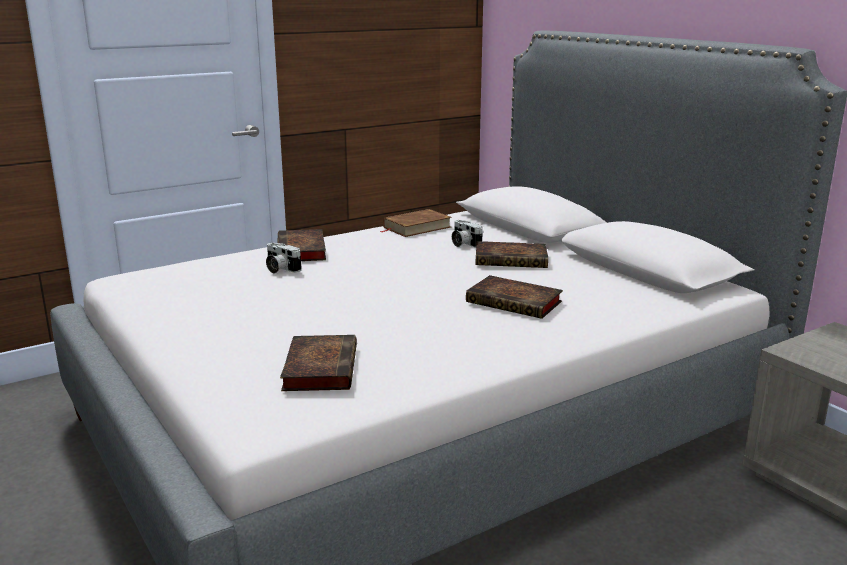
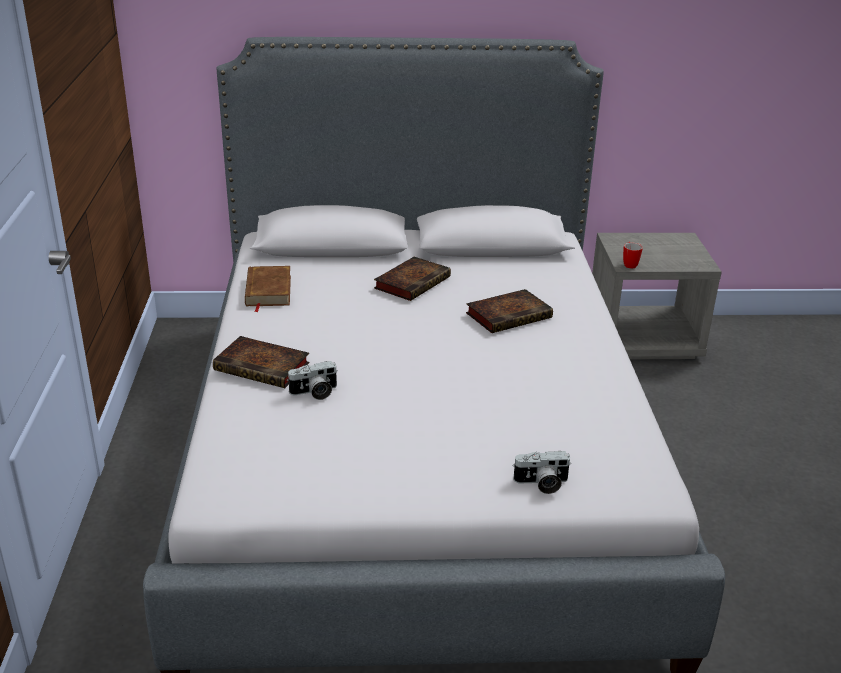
camera: 60 degrees left, 10 degrees up
book [280,335,357,391] -> none
camera [452,220,483,248] -> camera moved to [513,451,571,494]
none -> mug [623,242,643,269]

